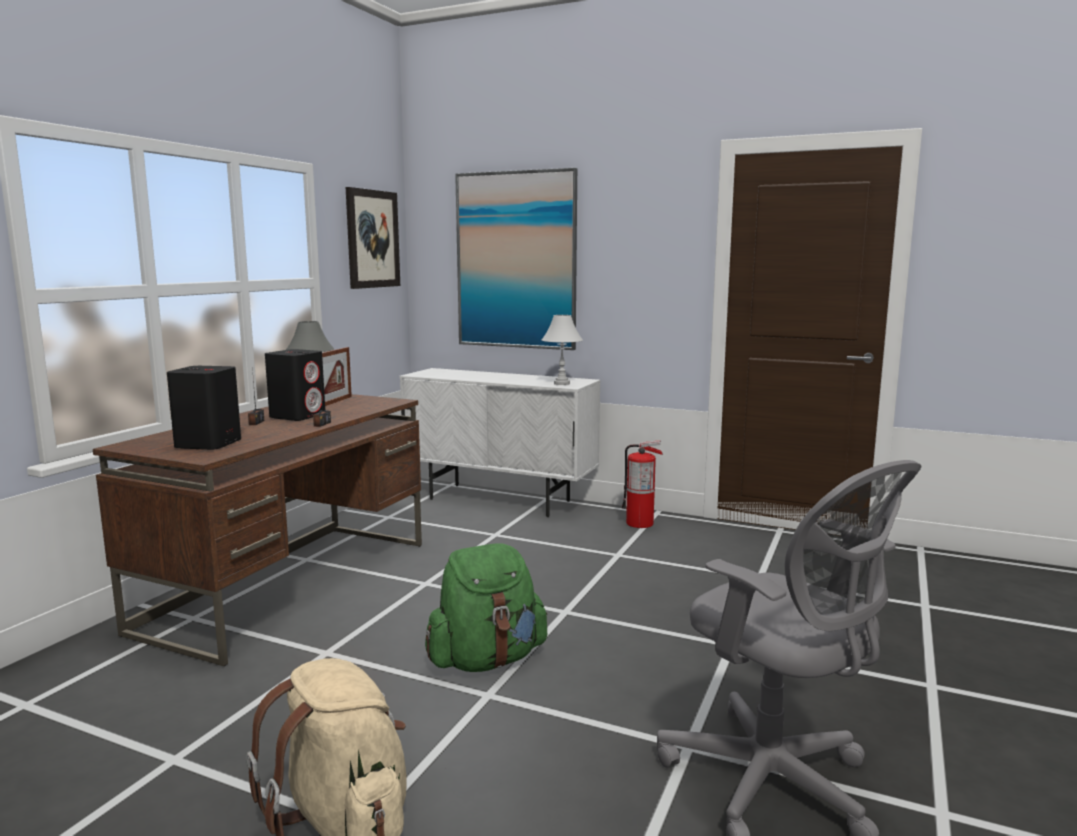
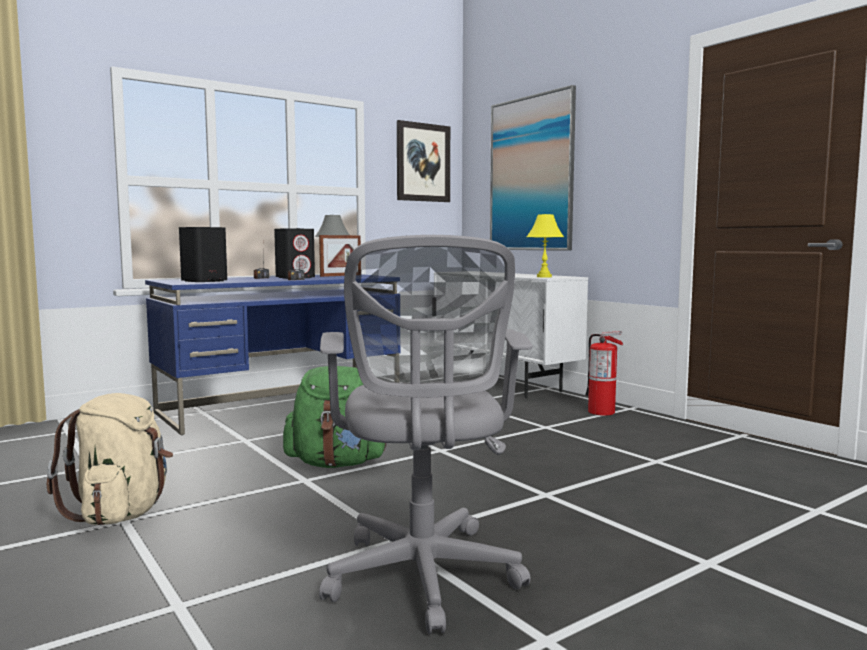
camera: 30 degrees right, 5 degrees down
brown desk [93,394,422,666] -> blue desk [145,274,400,435]
white table lamp [542,315,583,385] -> yellow table lamp [527,214,564,277]

